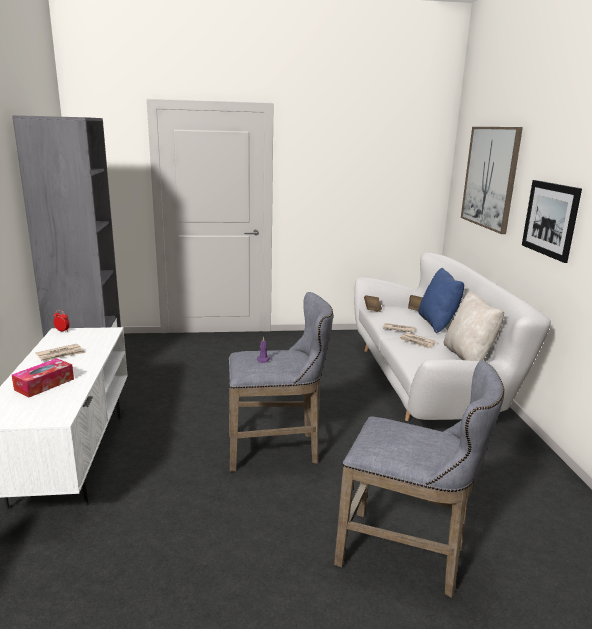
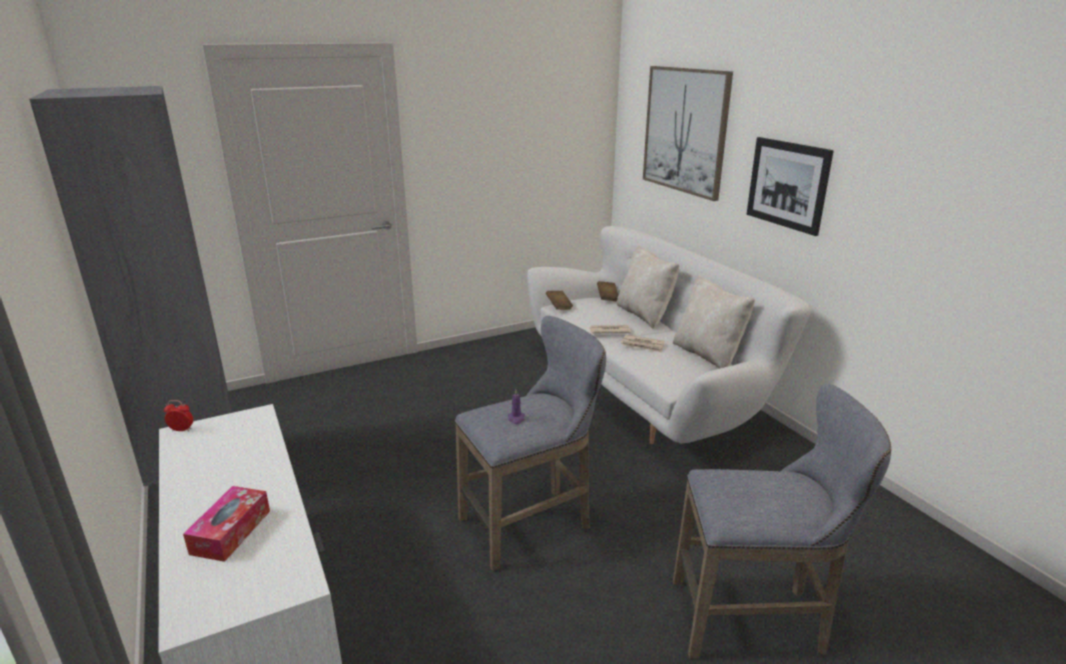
camera: 20 degrees left, 5 degrees up
newspaper [36,344,85,362] -> none
blue pillow [418,268,464,334] -> beige pillow [617,245,680,329]

